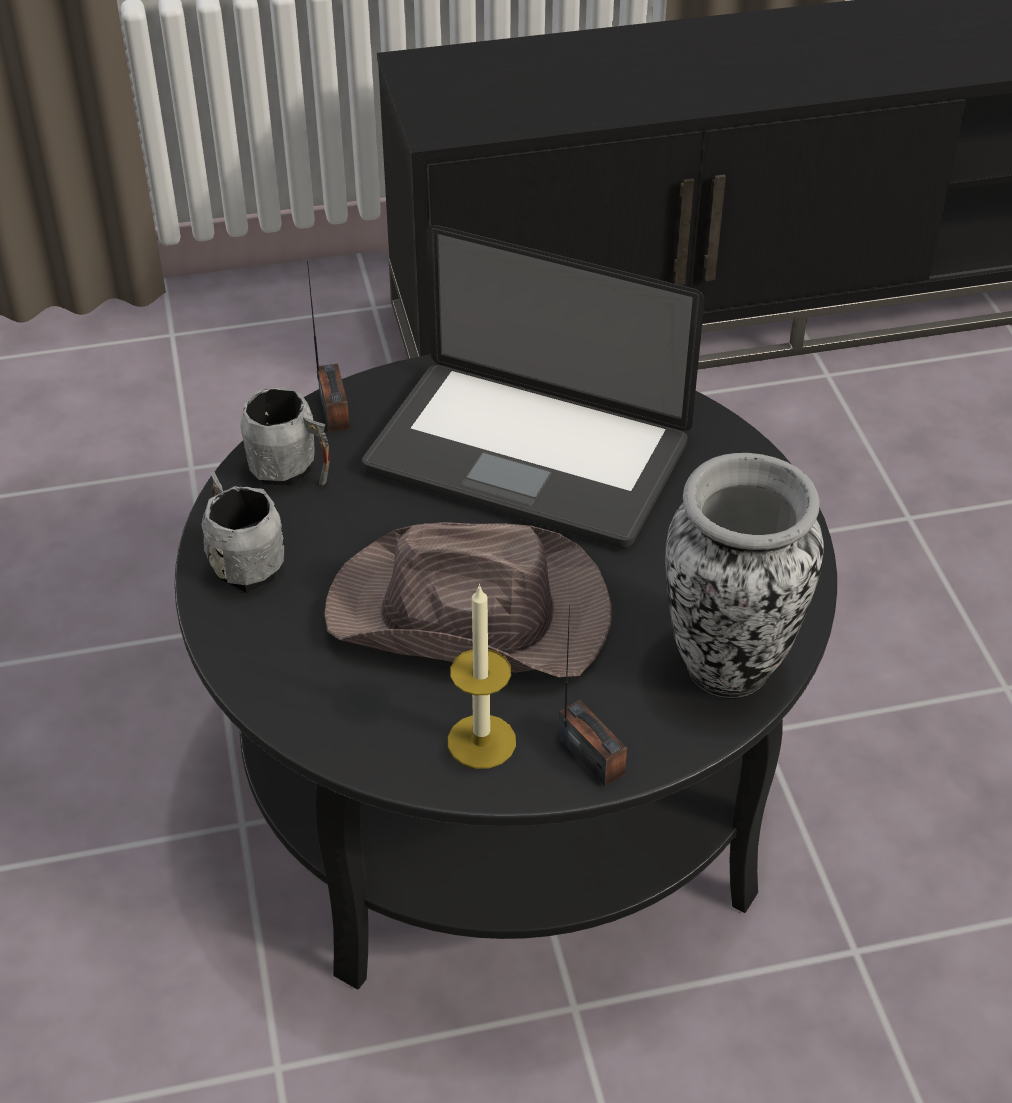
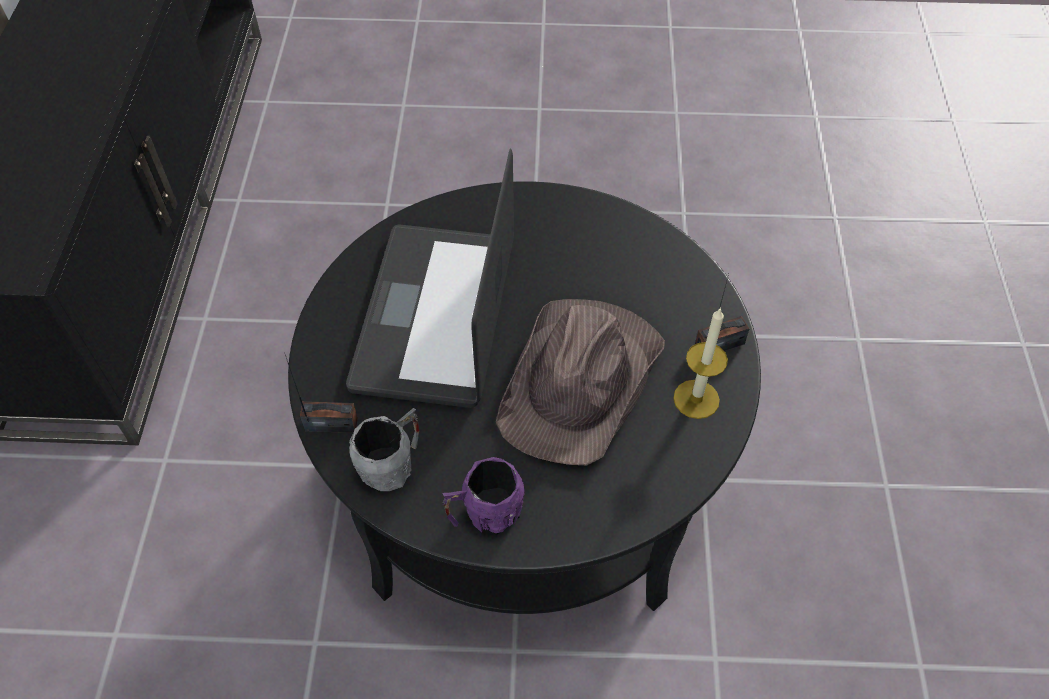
camera: 75 degrees left, 10 degrees up
grey mug [201,472,284,593] -> purple mug [442,457,525,535]
laptop [362,225,705,548] -> laptop turned 150 degrees clockwise [346,149,514,408]
vase [665,453,824,698] -> none

